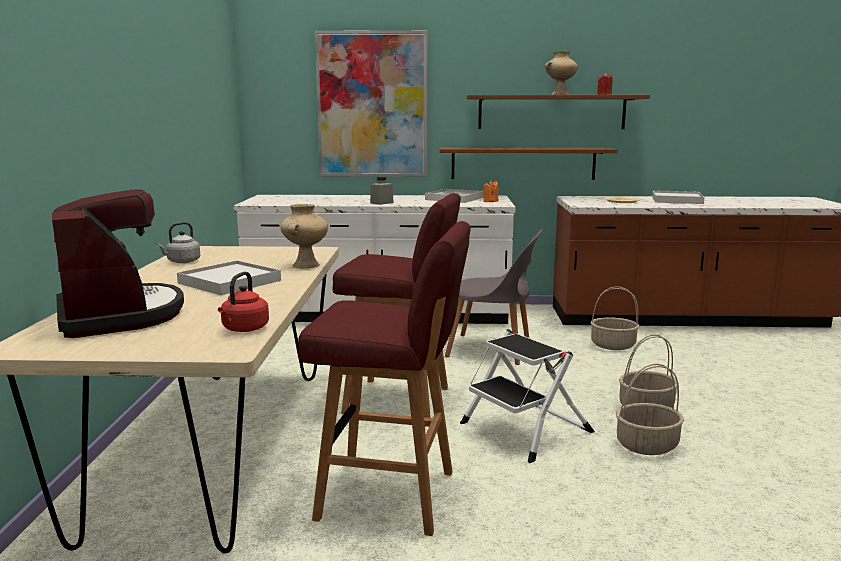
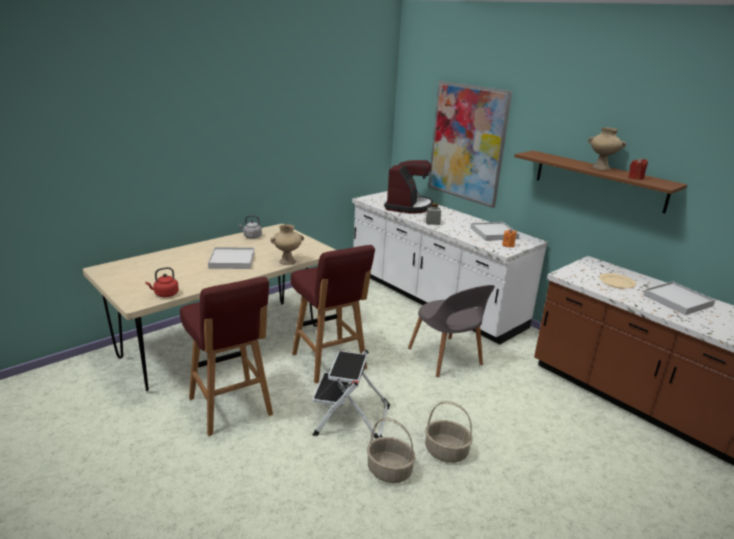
camera: 45 degrees right, 10 degrees up
coffee machine [52,190,184,338] -> coffee machine moved to [384,160,433,214]
brown shelf [440,147,618,180] -> none
basket [590,286,639,350] -> none

